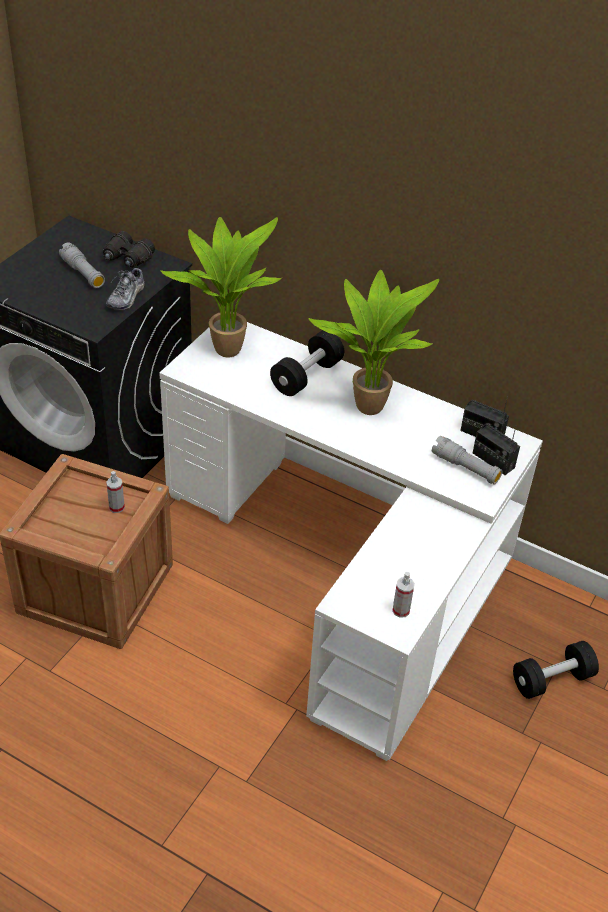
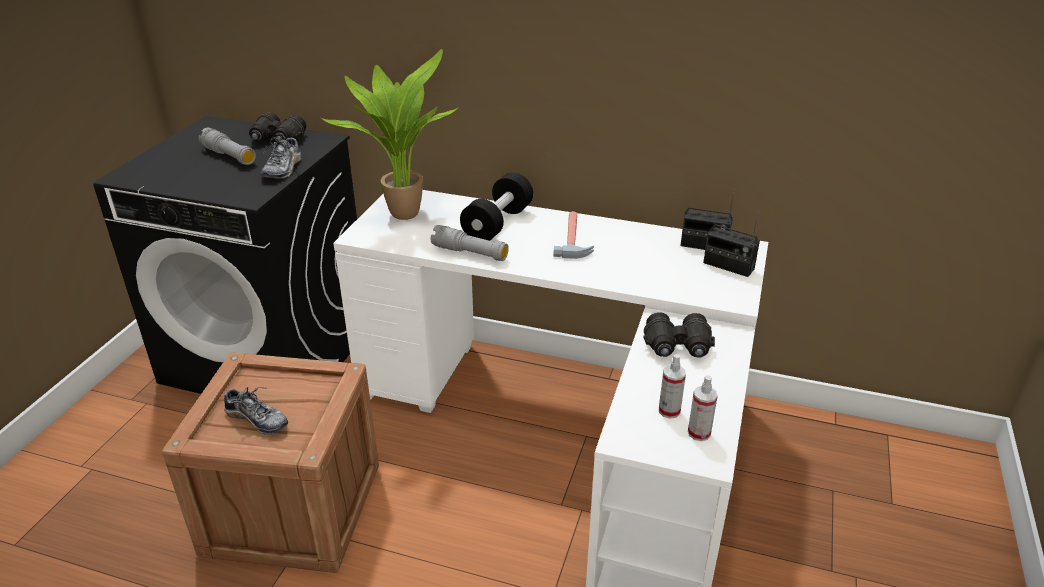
camera: 10 degrees left, 10 degrees down
spray bottle [106,471,125,513] -> spray bottle moved to [659,354,686,419]
potted plant [309,270,439,415] -> hammer [554,211,594,259]
grey flashlight [432,436,502,485] -> grey flashlight moved to [431,225,509,261]
black dumbbell [513,641,599,699] -> none
none -> shoe [224,387,288,435]
none -> black binoculars [644,312,715,358]

